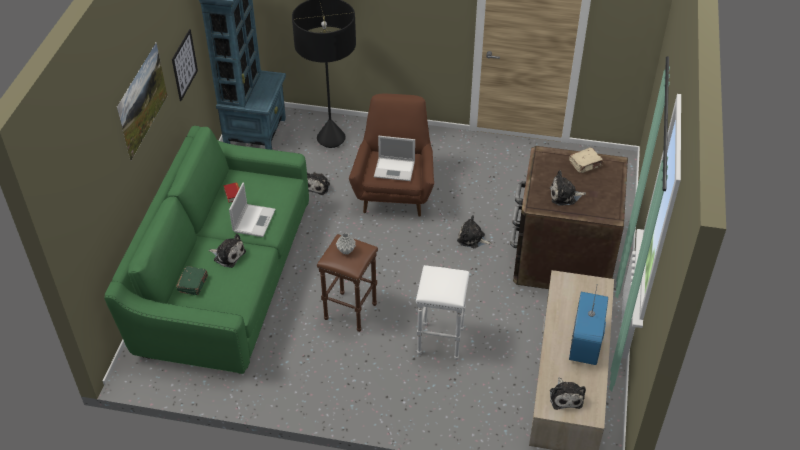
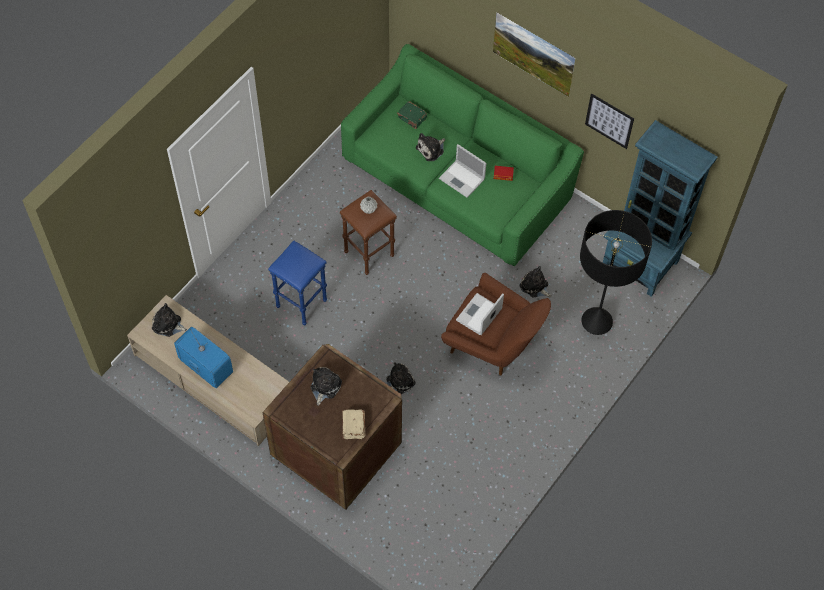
camera: 115 degrees right, 15 degrees up
white stool [416,265,470,360] -> blue stool [268,241,327,325]

